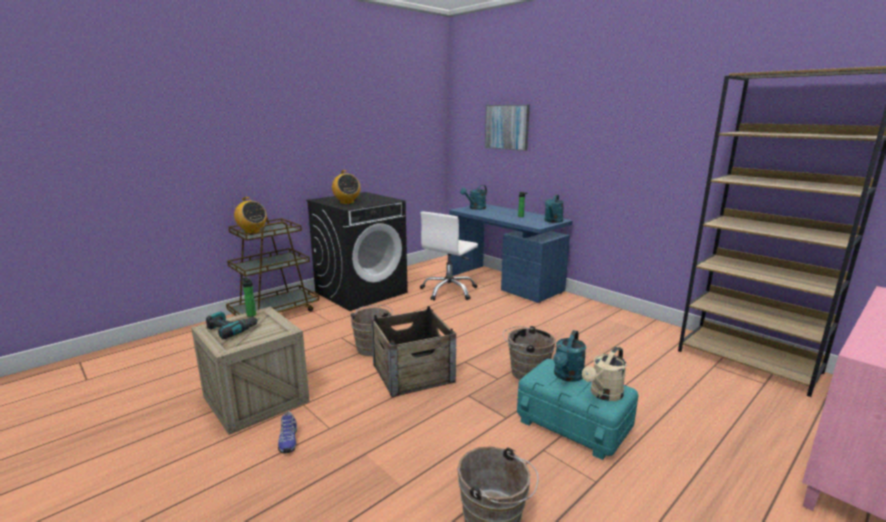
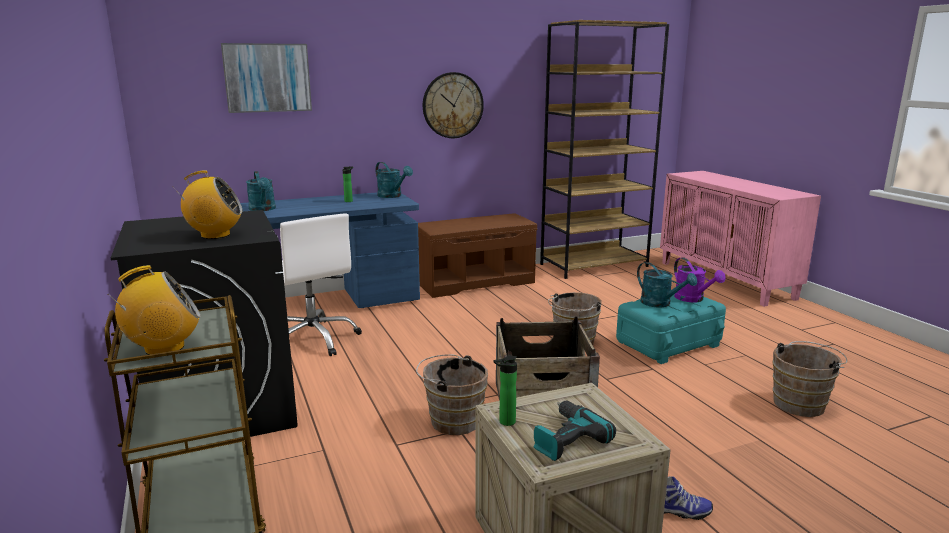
camera: 70 degrees left, 0 degrees up
beige watering can [582,346,627,401] -> purple watering can [674,257,726,302]
none -> brown bench [418,213,537,298]
none -> wall clock [423,72,484,138]

